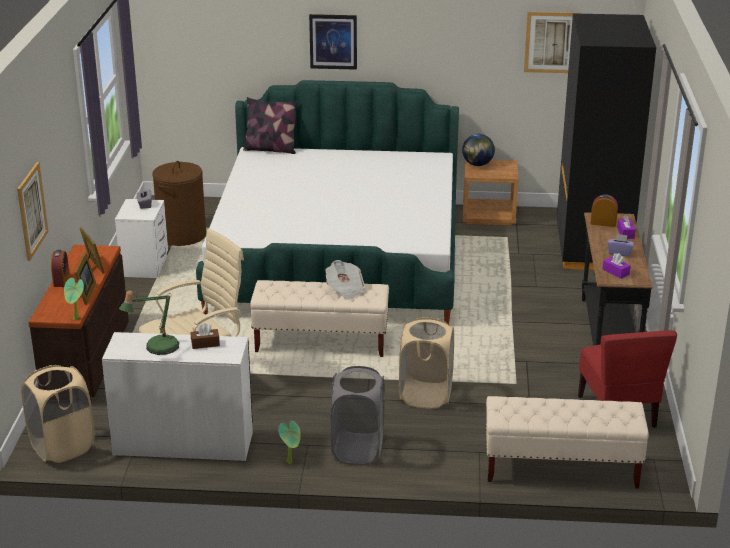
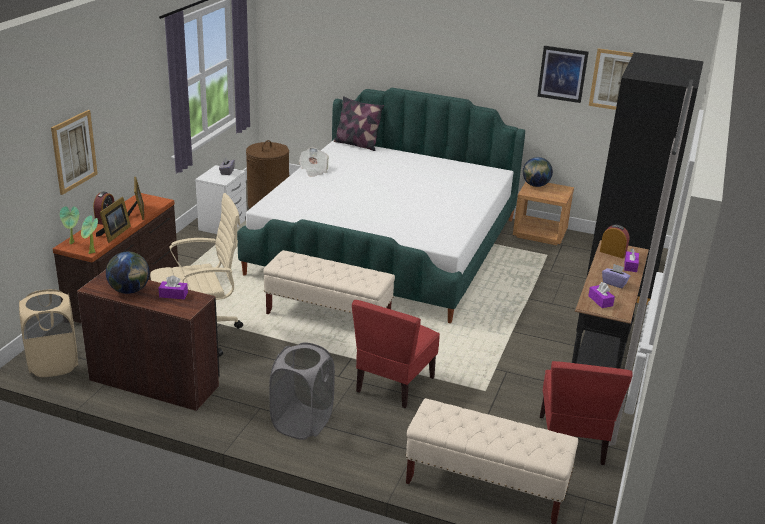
camera: 15 degrees right, 0 degrees up
white desk [102,332,253,461] -> brown desk [77,270,220,411]
table lamp [119,290,179,355] -> globe [106,252,150,294]
brown tissue box [191,323,220,349] -> purple tissue box [158,275,188,299]
potted plant [278,420,301,464] -> potted plant moved to [60,206,79,244]
picture [309,14,357,70] -> picture moved to [537,46,589,103]
newspaper [325,260,365,300] -> newspaper moved to [299,147,329,177]
beige laundry basket [399,317,454,409] -> red chair [352,300,440,408]

